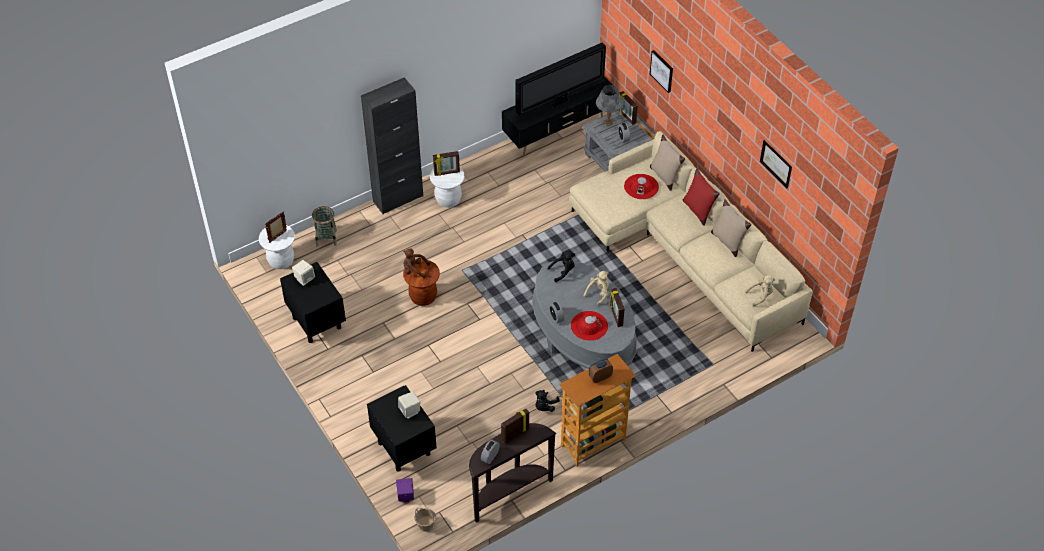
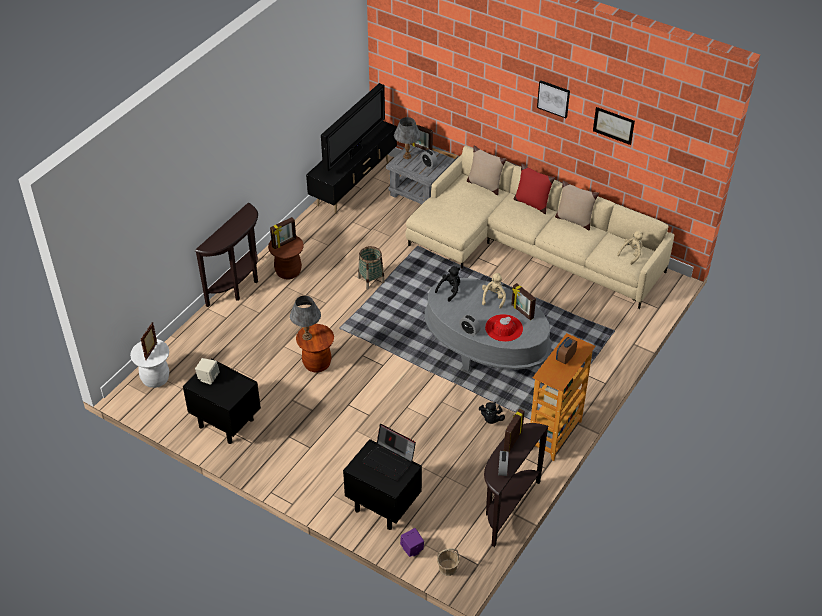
camera: 25 degrees left, 5 degrees down
basket [312,206,337,247] -> basket moved to [358,246,385,290]
black cabinet [361,77,423,214] -> brown console table [195,203,258,307]
beige speaker [398,392,420,419] -> laptop [362,424,416,481]
brown plush toy [404,248,430,278] -> grey table lamp [290,296,321,340]
white stool [430,168,464,208] -> brown stool [268,236,304,280]
red hat [624,174,659,199] -> none
picture [650,50,673,93] -> picture moved to [537,80,570,118]

